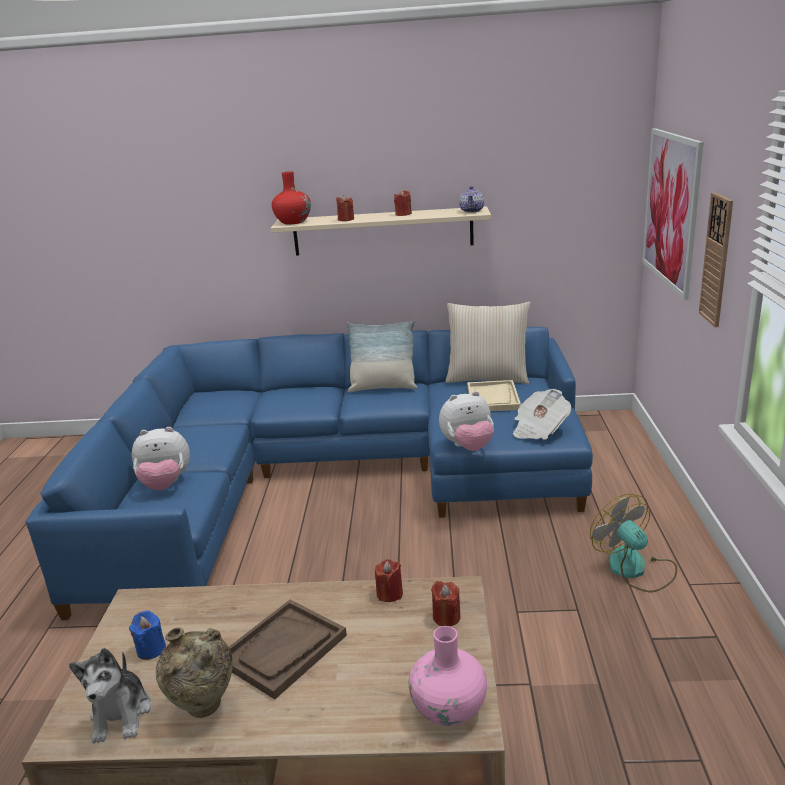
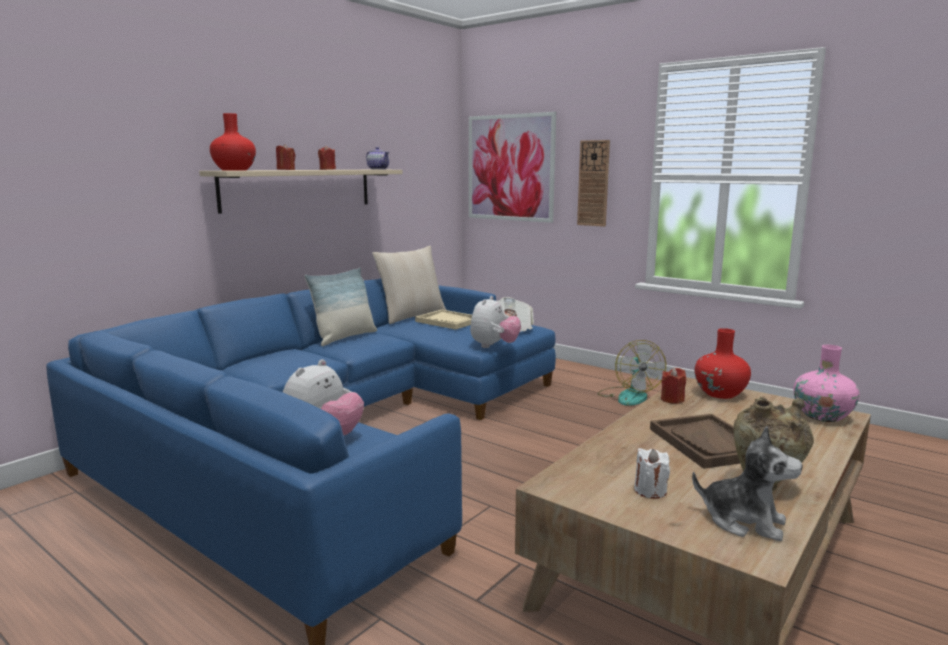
camera: 55 degrees left, 10 degrees down
blue candle [129,610,166,660] -> white candle [634,448,670,499]
red candle [431,581,461,626] -> red vase [694,328,751,399]
fan [590,494,677,592] -> fan turned 105 degrees counterclockwise [597,340,666,406]

